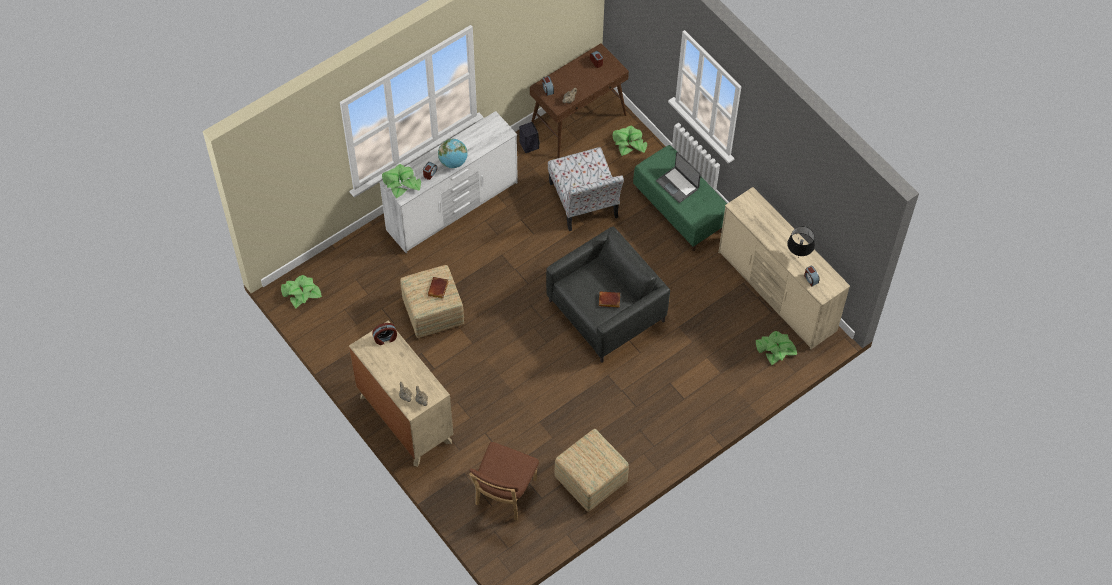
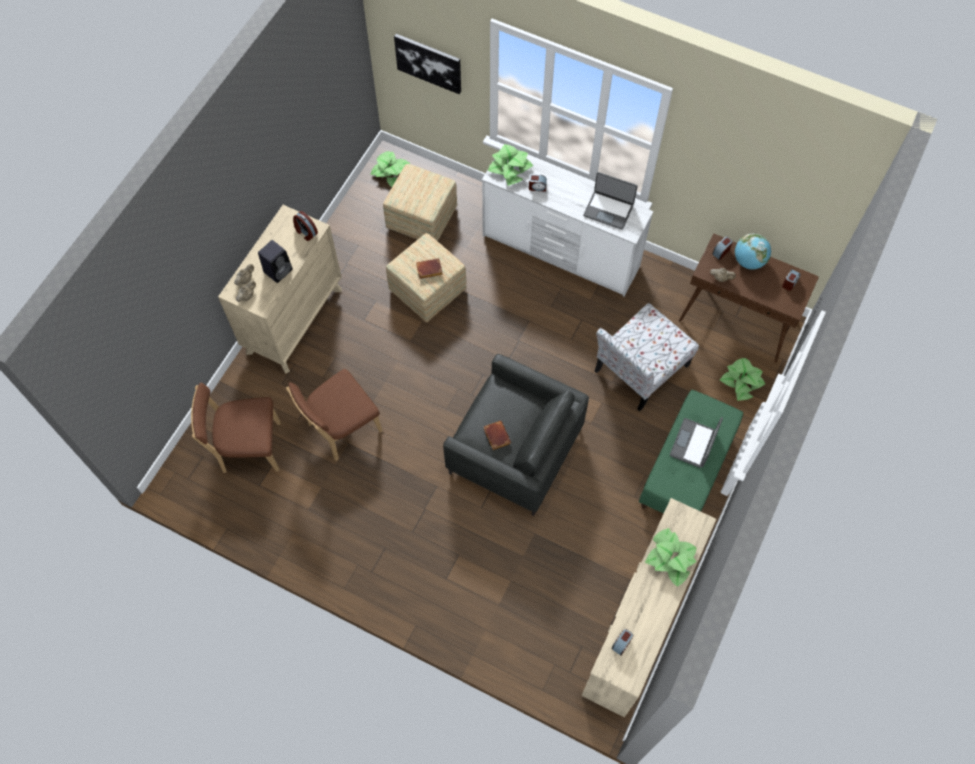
camera: 65 degrees right, 5 degrees up
globe [438,139,467,168] -> globe moved to [735,234,771,269]
black speaker [519,122,540,153] -> black speaker moved to [258,240,292,283]
ottoman [554,429,629,512] -> ottoman moved to [383,164,457,241]
potted plant [756,331,797,365] -> potted plant moved to [645,528,697,587]
black table lamp [787,226,815,257] -> none
none -> brown chair [286,369,382,461]
none -> picture [394,34,461,94]
none -> laptop [583,172,638,230]

